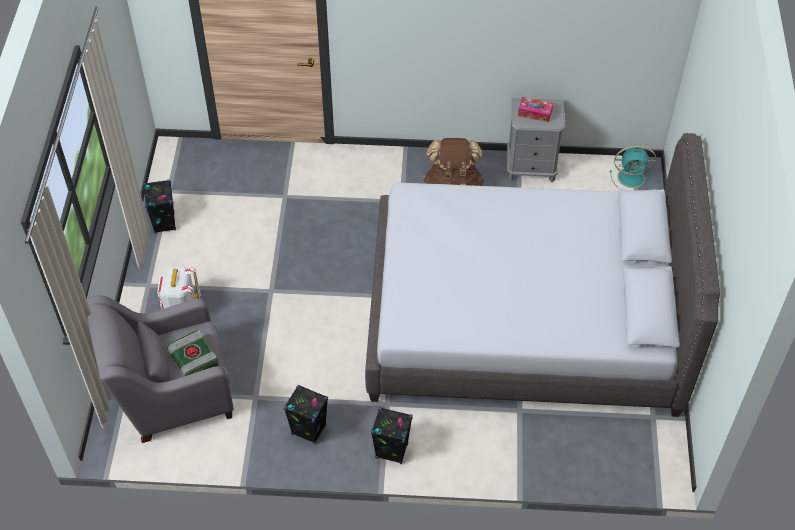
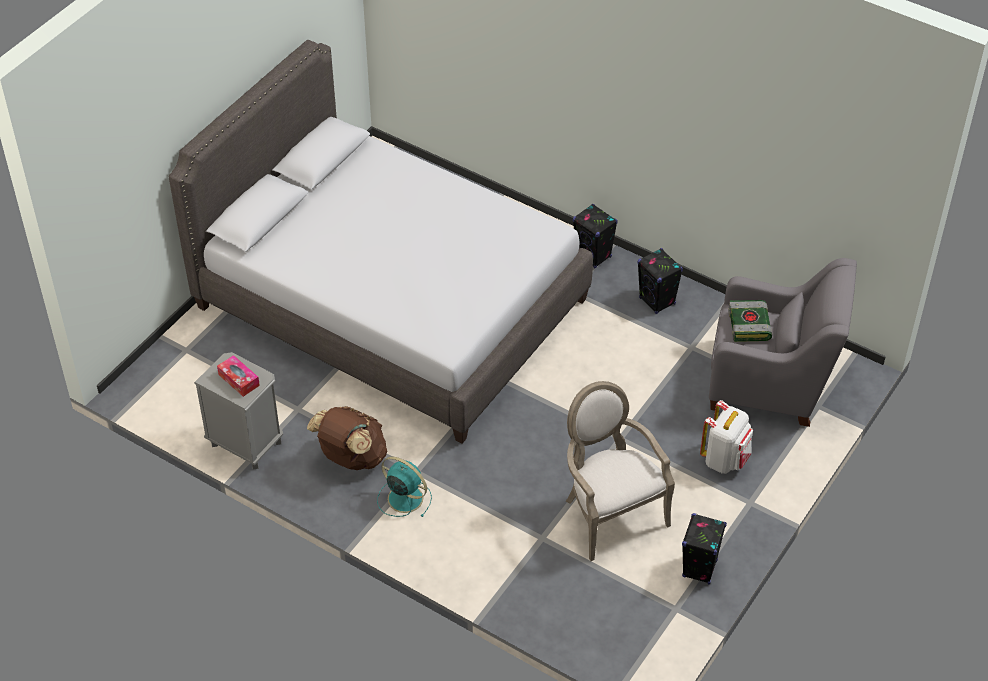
camera: 150 degrees left, 5 degrees down
turquoise fan [610,145,656,190] -> turquoise fan moved to [377,457,432,517]
none -> armchair [566,381,675,561]

